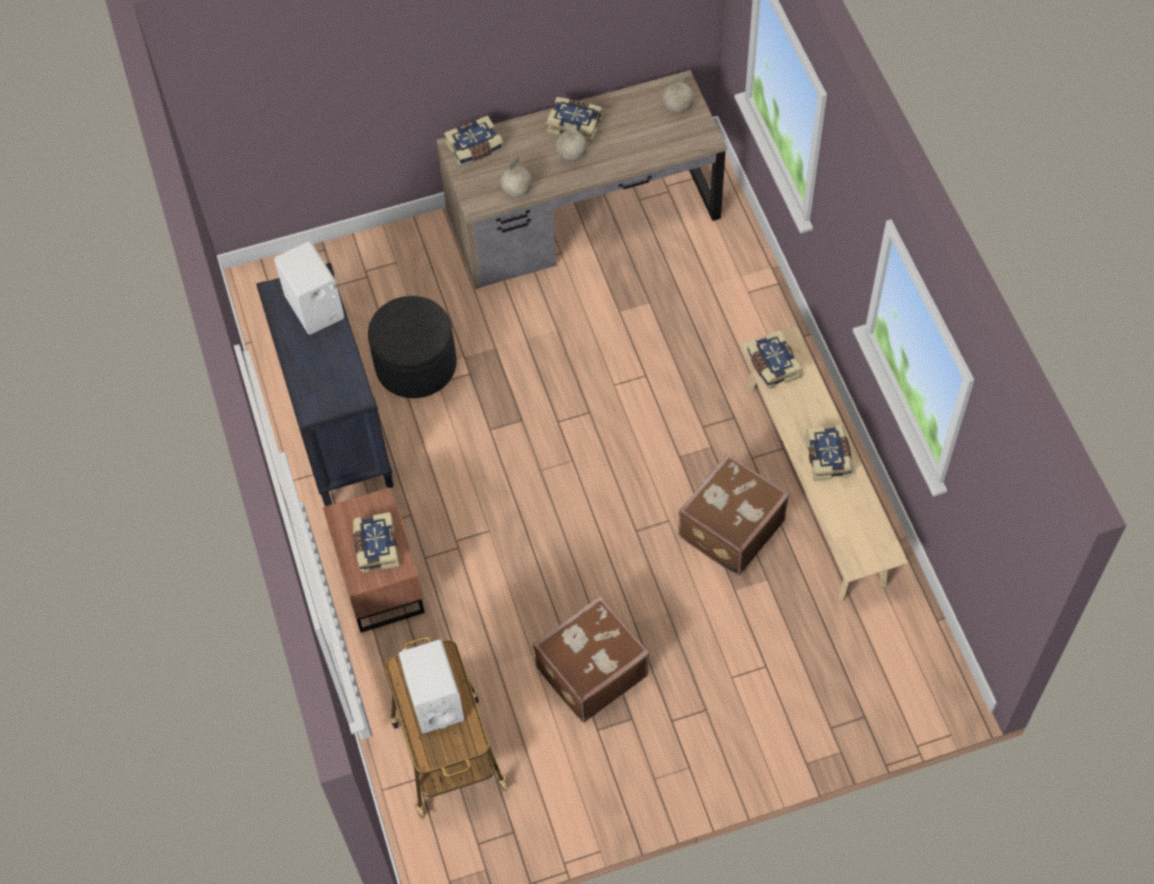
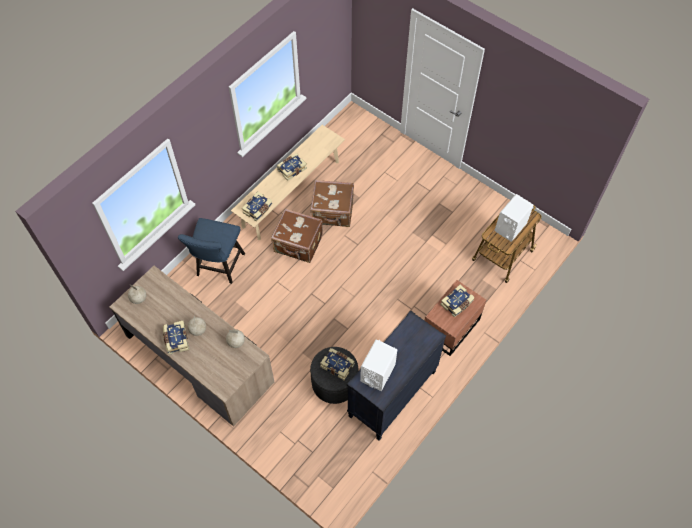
camera: 125 degrees left, 0 degrees up
book [444,115,503,166] -> book moved to [320,348,355,380]
brown suitcase [533,596,649,723] -> brown suitcase moved to [271,209,323,263]
none -> blue chair [178,218,245,284]

